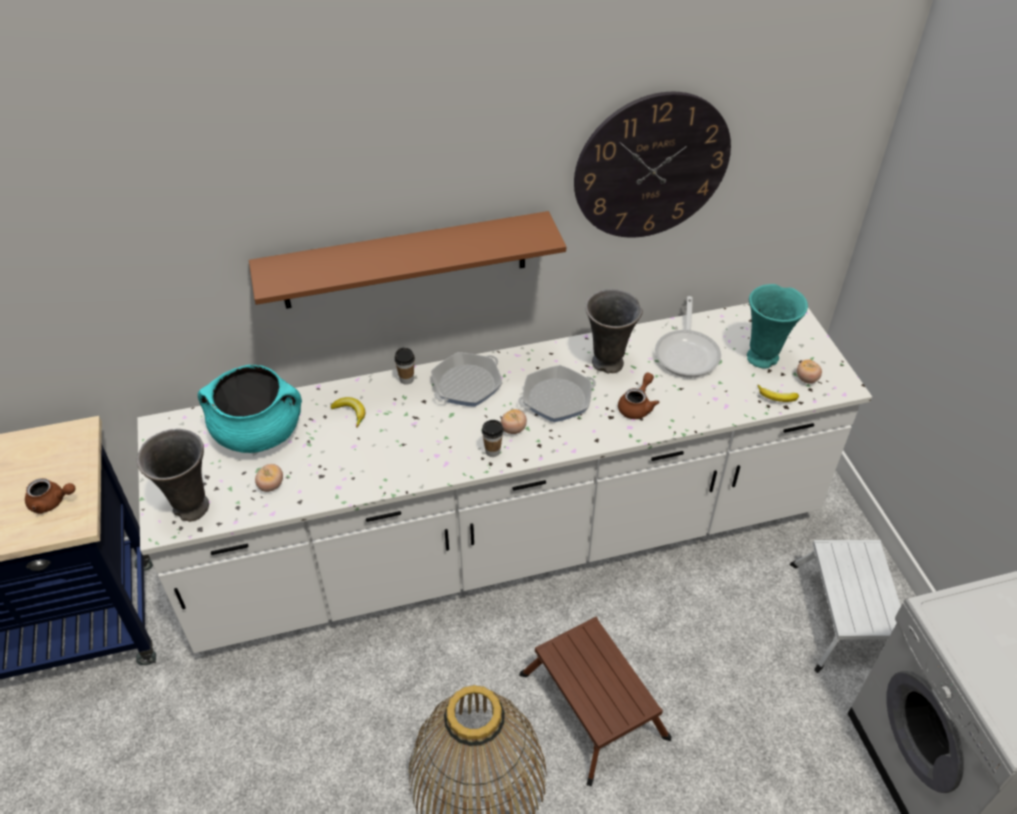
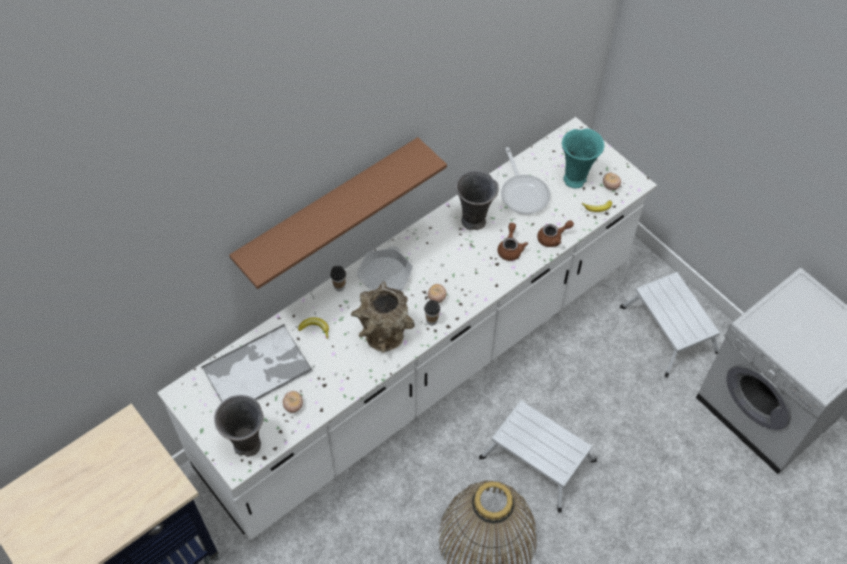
camera: 25 degrees left, 10 degrees up
brown teapot [25,478,75,514] -> brown teapot moved to [537,220,574,247]
turquoise cooking pot [198,365,302,453] -> tray [201,324,313,402]
frying pan [518,365,596,422] -> none
brown step ladder [519,617,672,786] -> white step ladder [479,400,597,513]
wall clock [574,92,731,237] -> none
none -> brown vase [351,282,415,353]

